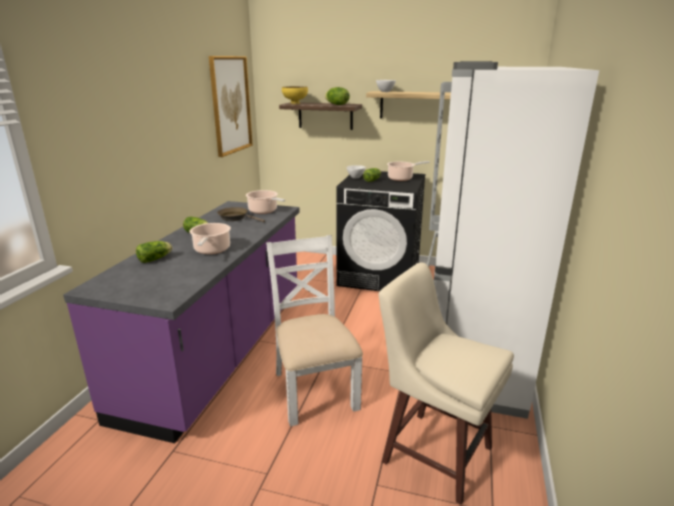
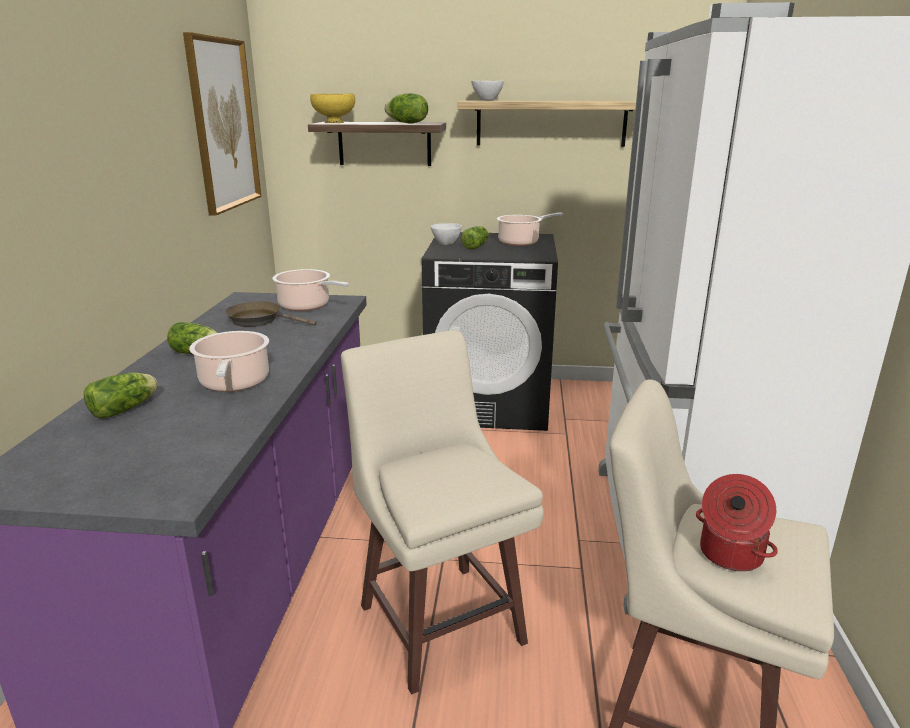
camera: 10 degrees left, 0 degrees up
white chair [266,235,363,426] -> beige stool [341,330,544,695]
none -> cooking pot [696,474,778,572]

